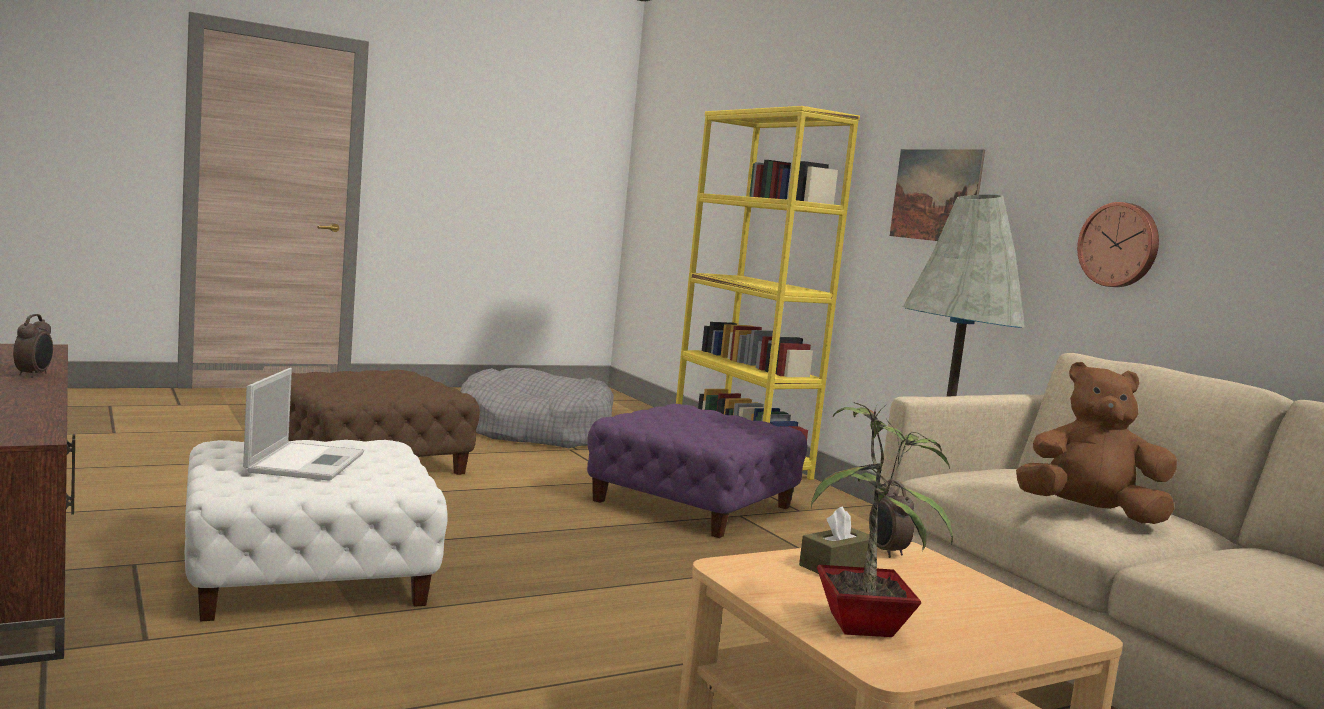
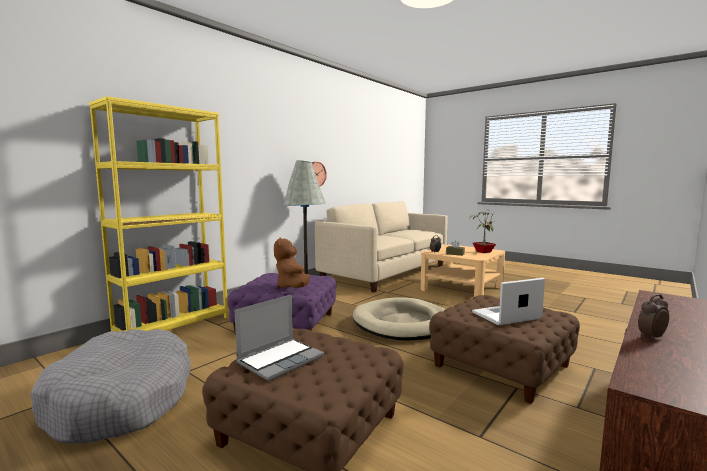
camera: 110 degrees left, 0 degrees up
white ottoman [185,440,447,621] -> brown ottoman [429,295,580,404]
picture [890,149,985,241] -> none
brown plush toy [1016,362,1177,524] -> brown plush toy moved to [274,238,310,289]
none -> laptop [235,294,324,381]
none -> beige dog bed [353,297,445,341]

